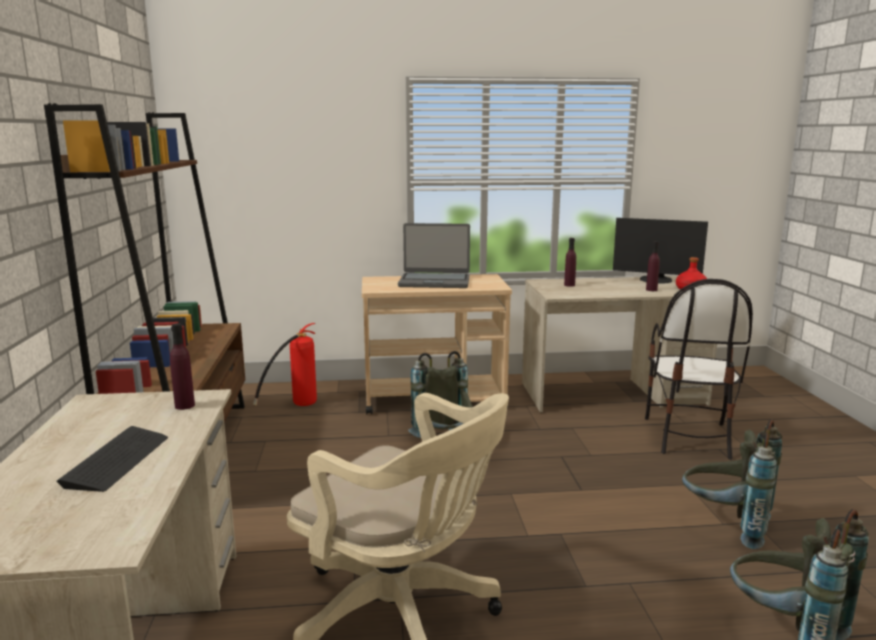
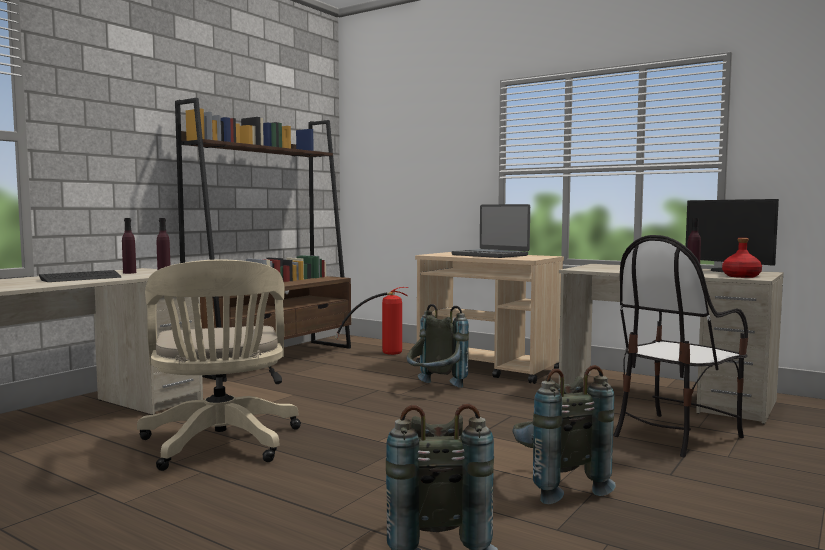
camera: 40 degrees right, 10 degrees down
purple bottle [564,238,576,287] -> purple bottle moved to [122,218,136,274]

